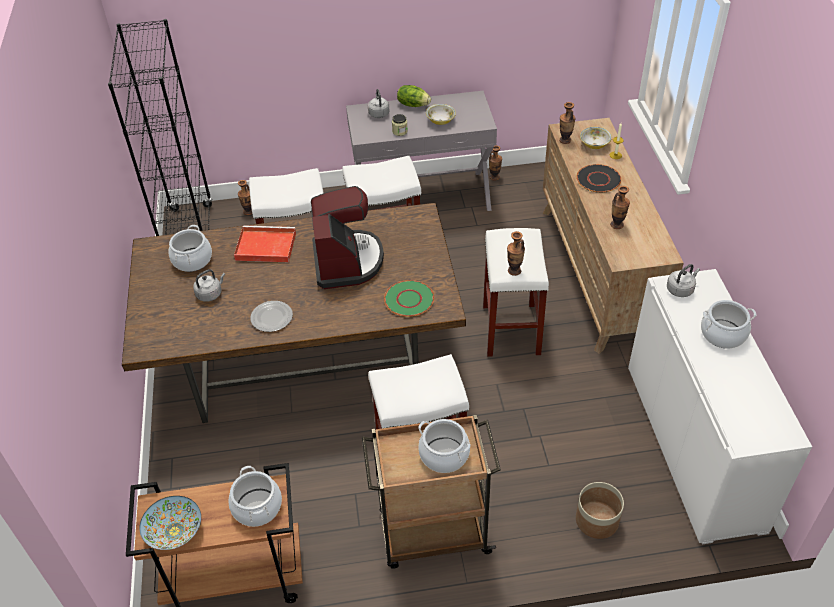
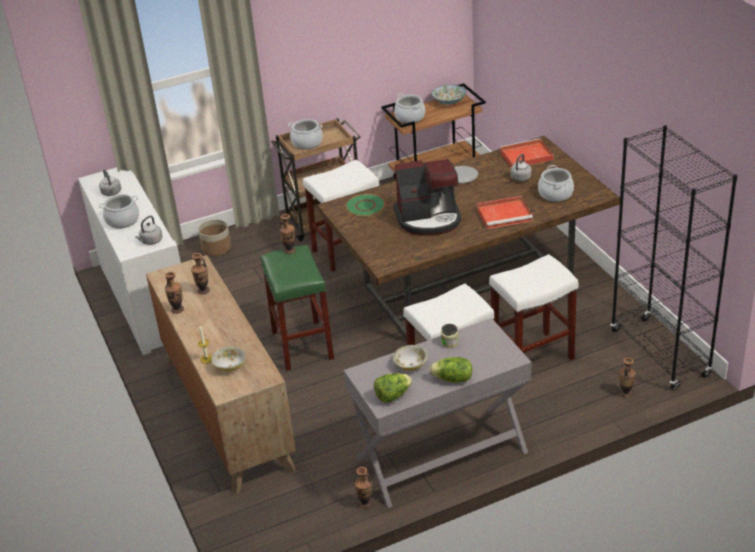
camera: 165 degrees right, 10 degrees down
coffee machine [311,186,384,289] -> coffee machine turned 75 degrees counterclockwise [394,159,461,235]
grey kettle [368,89,389,118] -> grey kettle moved to [99,169,121,196]
white stool [483,228,549,357] -> green stool [261,245,334,371]
vase [559,102,576,144] -> vase moved to [165,272,184,314]
black plate [576,164,621,193] -> none
none -> lettuce [374,373,412,403]
none -> red tray [499,138,554,167]

